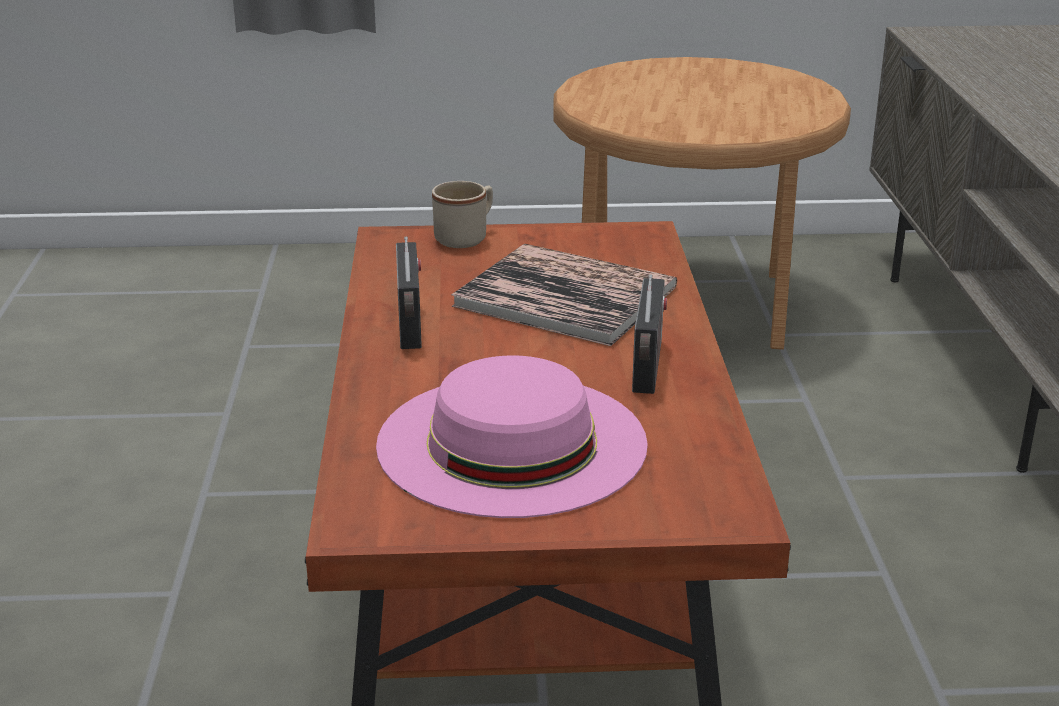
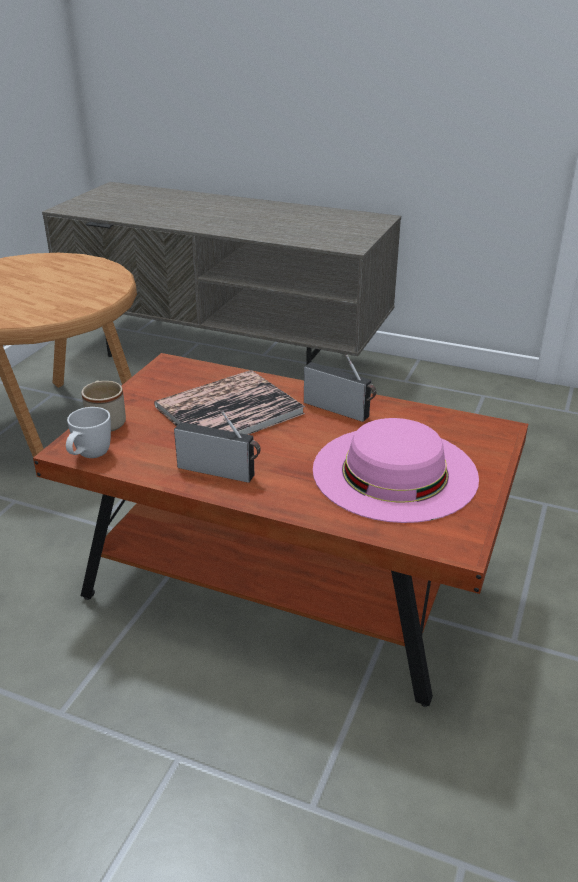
camera: 65 degrees left, 5 degrees up
none -> white mug [66,407,111,458]

